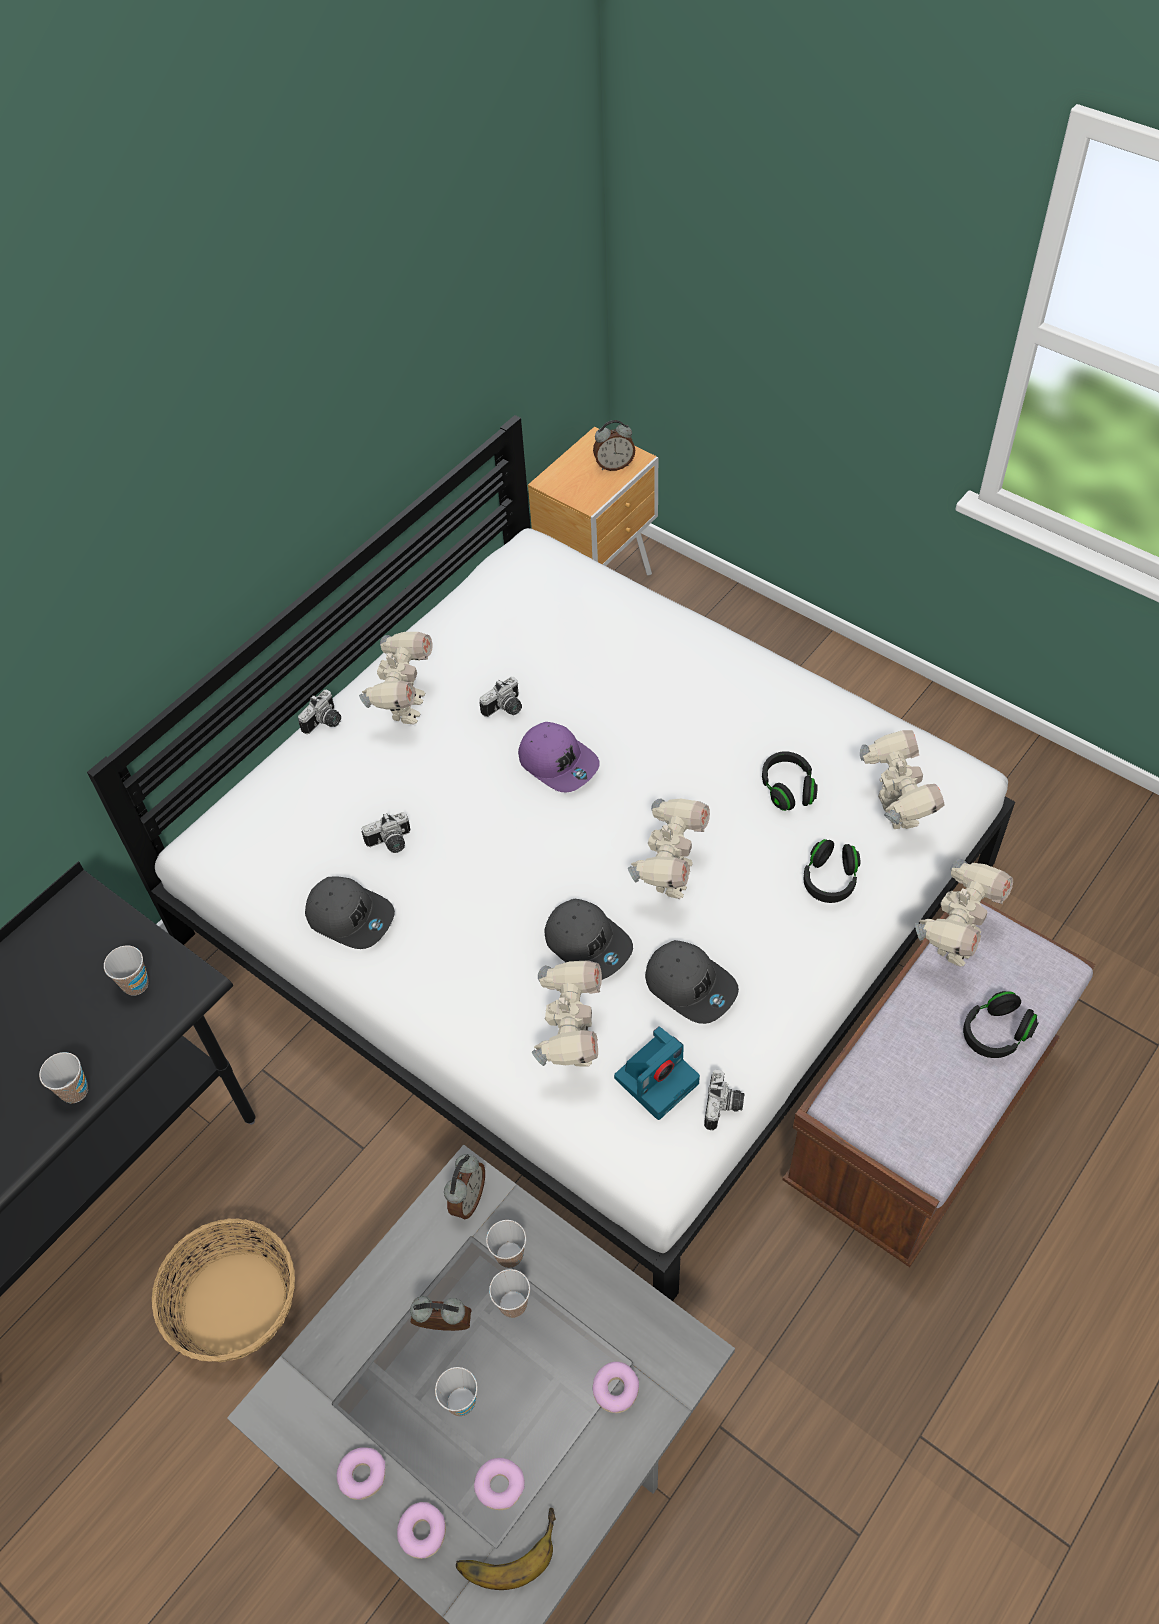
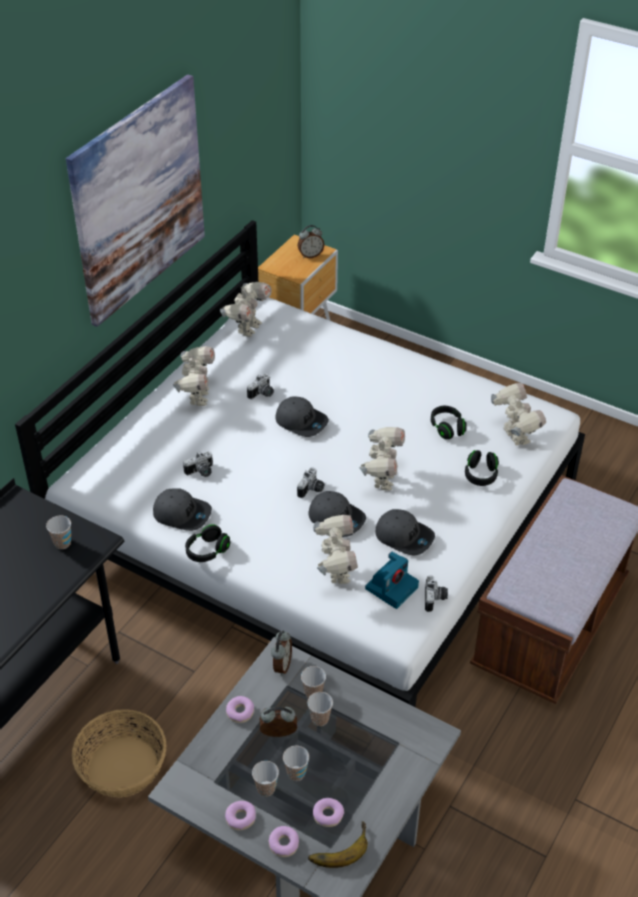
camera: 10 degrees left, 10 degrees down
cup [39,1052,88,1103] -> cup moved to [252,761,279,797]
camera [298,690,341,734] -> camera moved to [297,467,325,498]
purple cap [518,722,600,793] -> grey cap [275,396,329,437]
donut [593,1362,639,1413] -> donut moved to [226,696,254,723]
toy robot [915,859,1013,967] -> toy robot moved to [220,282,272,337]
black headphones [963,991,1038,1058] -> black headphones moved to [185,524,230,562]
none -> picture [66,75,205,327]

